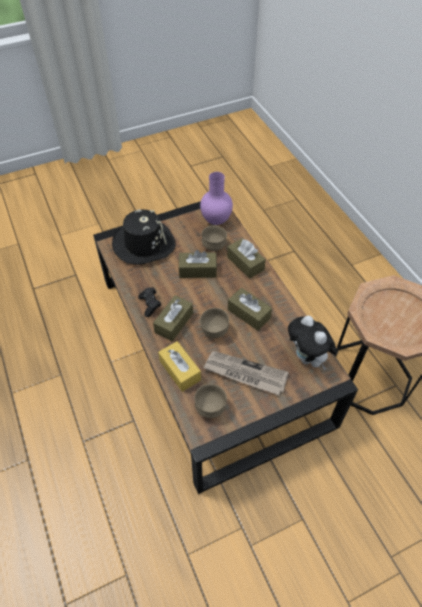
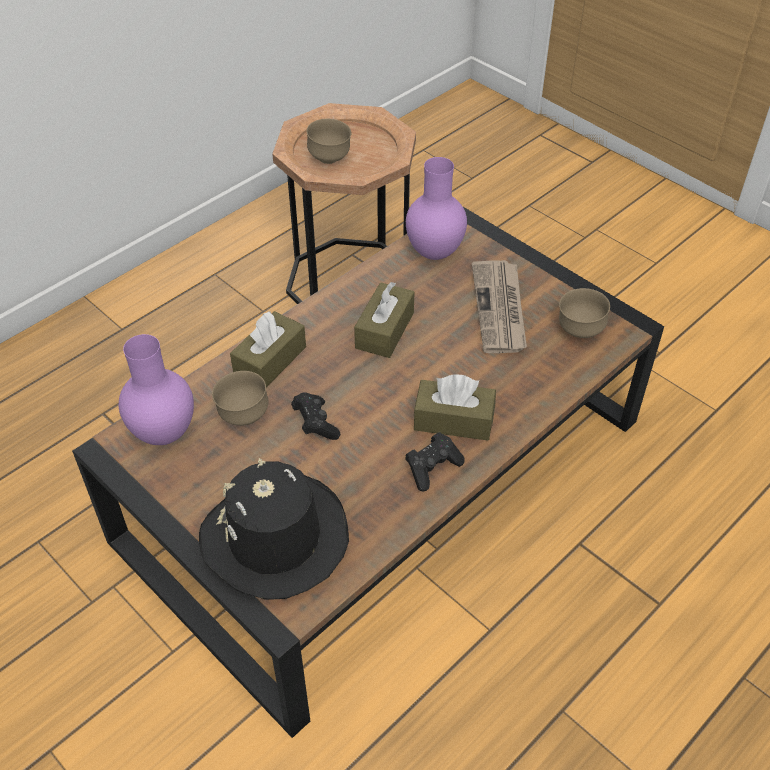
camera: 110 degrees left, 5 degrees down
yellow tissue box [158,341,201,392] -> none
brown tissue box [179,250,217,278] -> black game controller [291,393,340,440]
brown bowl [200,308,229,338] -> brown bowl moved to [307,119,351,164]
plush toy [288,315,337,370] -> purple vase [406,157,467,260]

